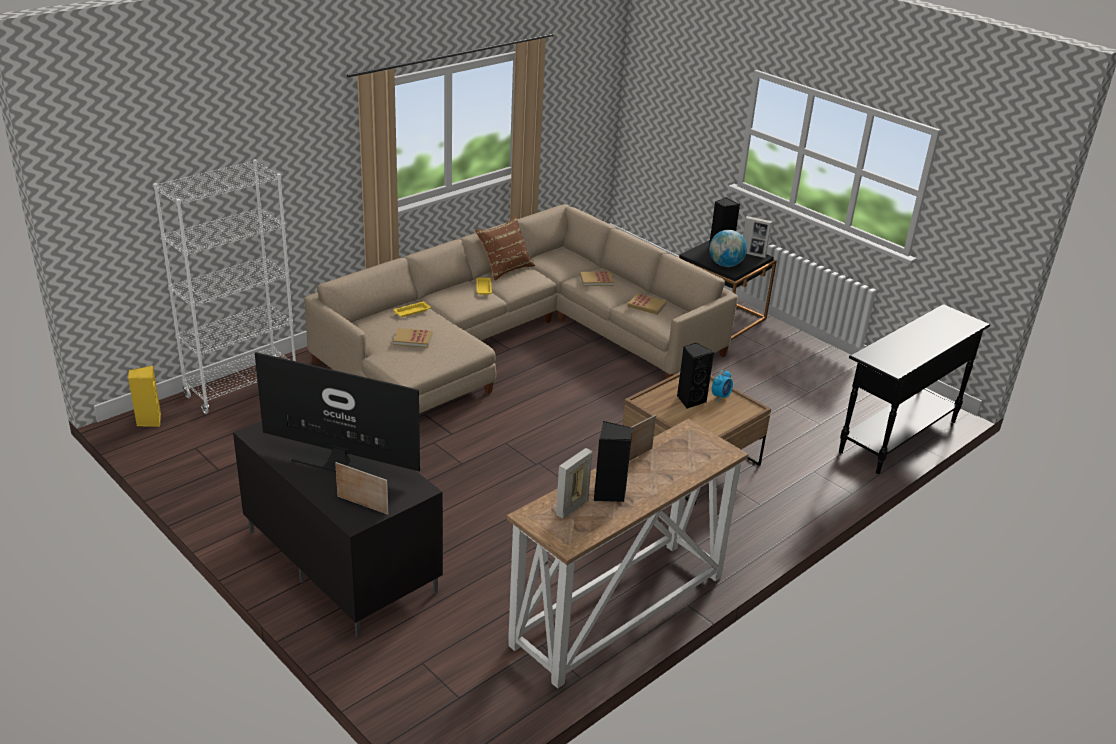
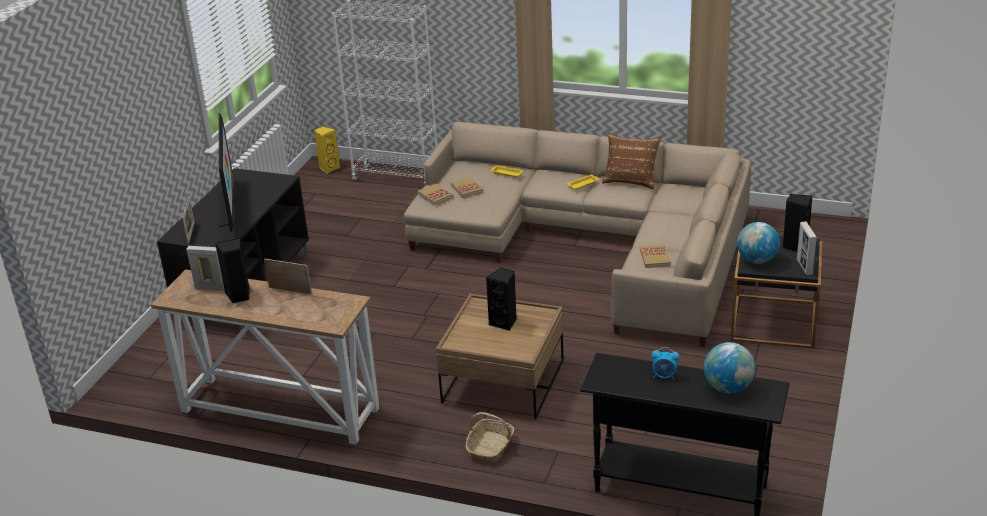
camera: 65 degrees right, 0 degrees up
book [580,271,614,286] -> book moved to [418,184,453,205]
alarm clock [712,370,733,402] -> alarm clock moved to [651,347,680,380]
none -> basket [466,412,514,462]
none -> globe [704,342,756,393]

